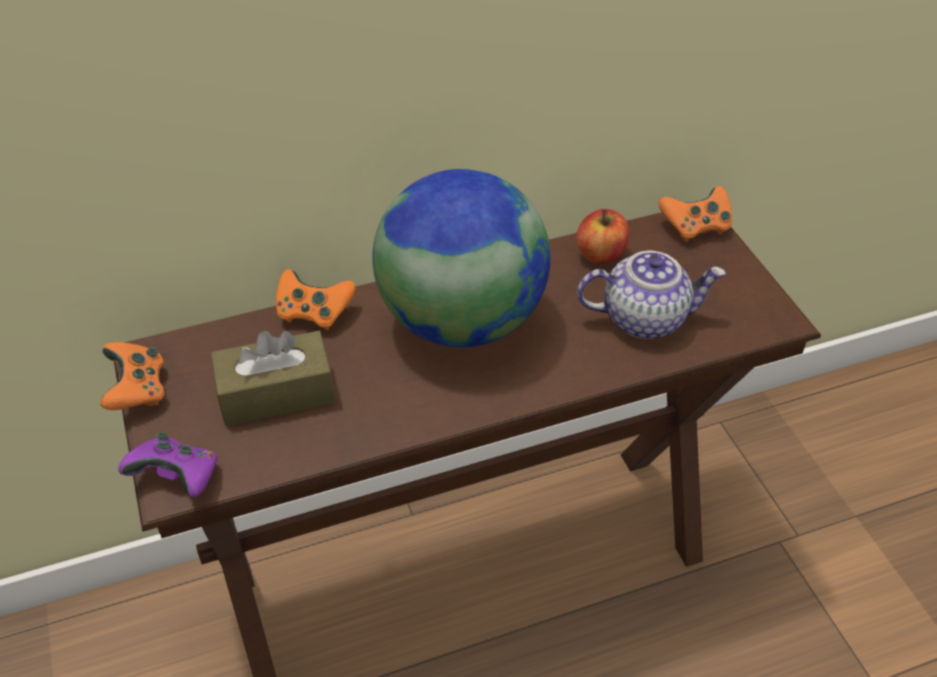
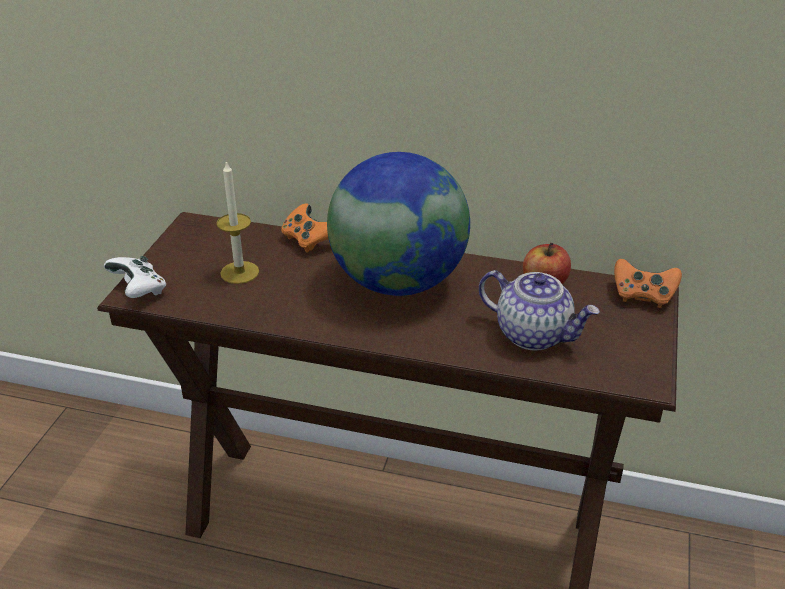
camera: 35 degrees right, 10 degrees down
orange game controller [100,342,165,410] -> none
purple game controller [118,433,218,497] -> white game controller [104,256,166,298]
brown tissue box [210,331,335,426] -> candle [216,160,259,284]

